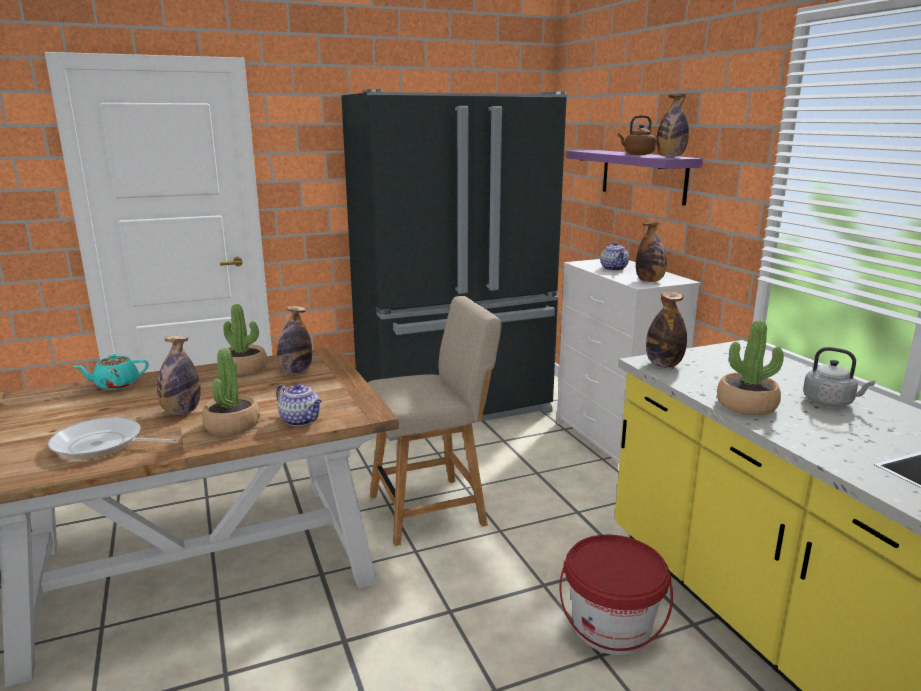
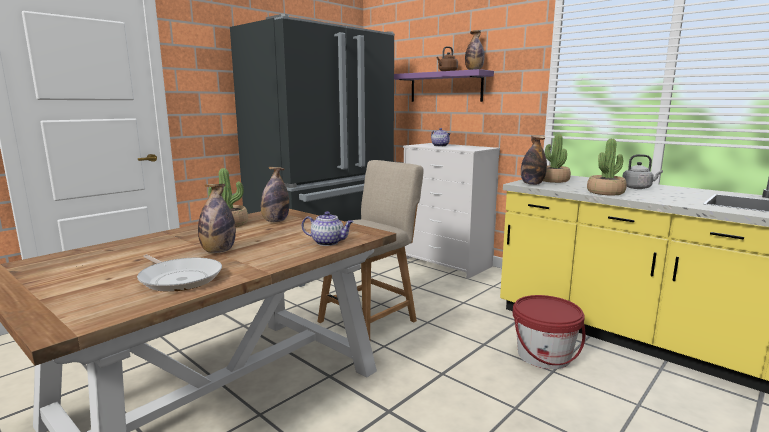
camera: 25 degrees left, 5 degrees down
frying pan [48,417,181,459] -> frying pan turned 120 degrees counterclockwise [137,255,222,292]
turquoise teapot [73,354,149,390] -> none
potted plant [202,348,260,435] -> potted plant moved to [543,134,571,183]
bottle [636,222,667,282] -> none

